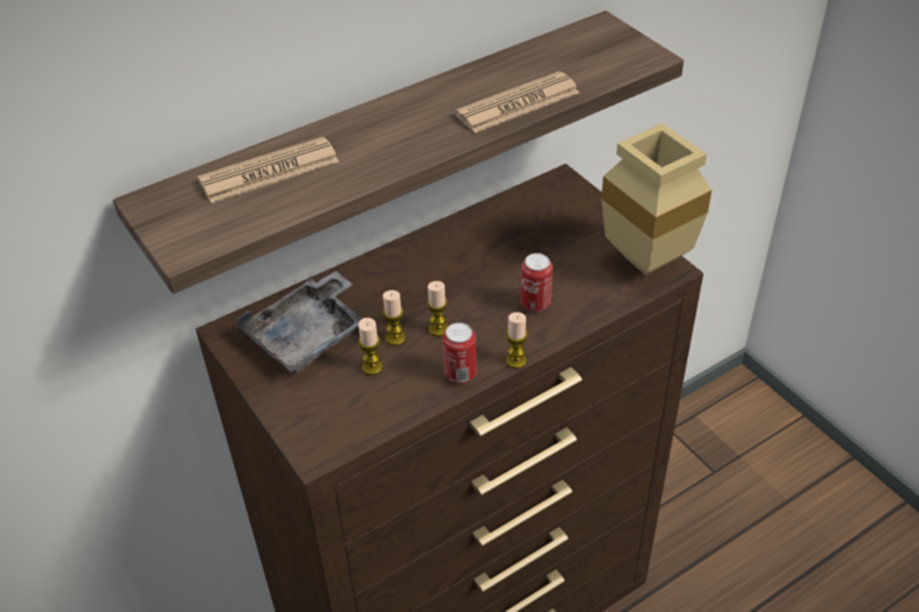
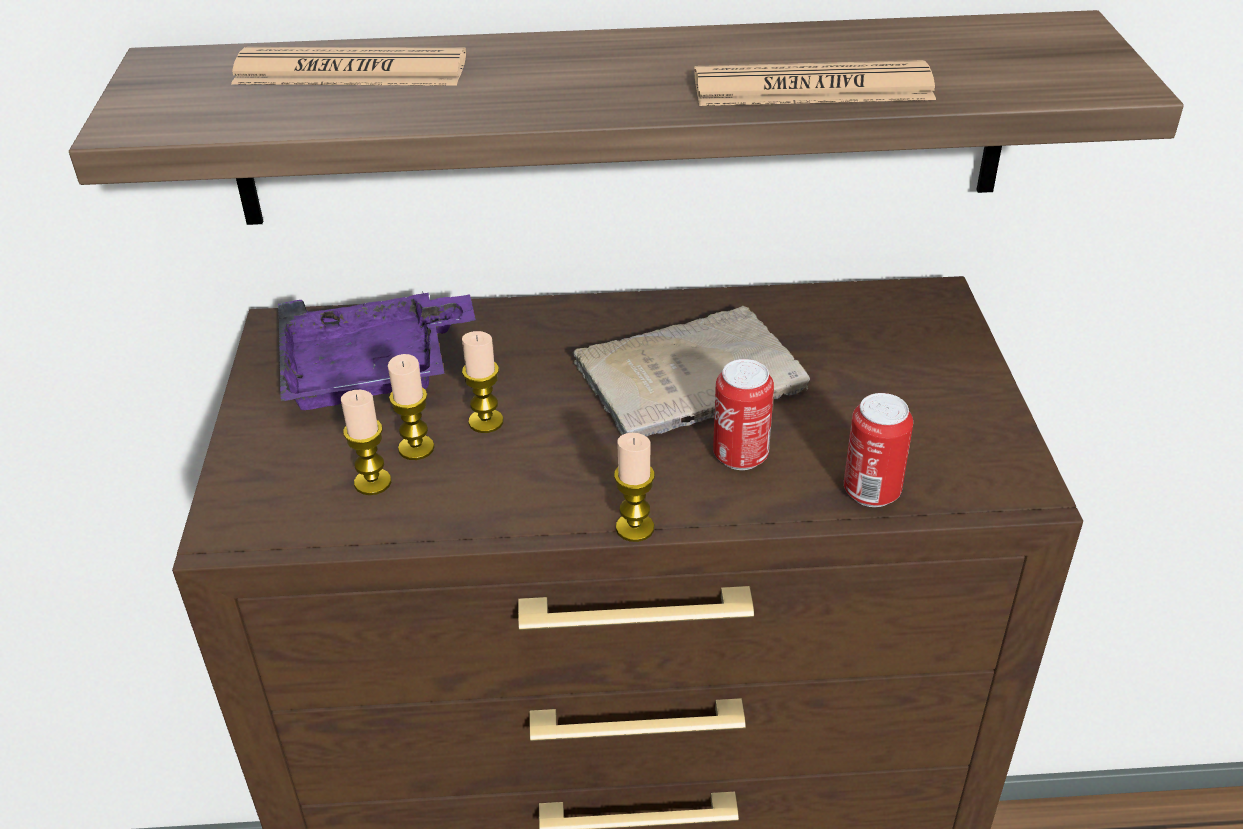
camera: 30 degrees right, 5 degrees down
grey tray [236,271,363,373] -> purple tray [278,293,476,410]
candle [427,281,448,336] -> candle moved to [341,390,391,495]
can [442,323,476,384] -> can moved to [844,393,913,507]
beige vase [601,123,712,275] -> none
none -> beige book [572,305,810,437]

